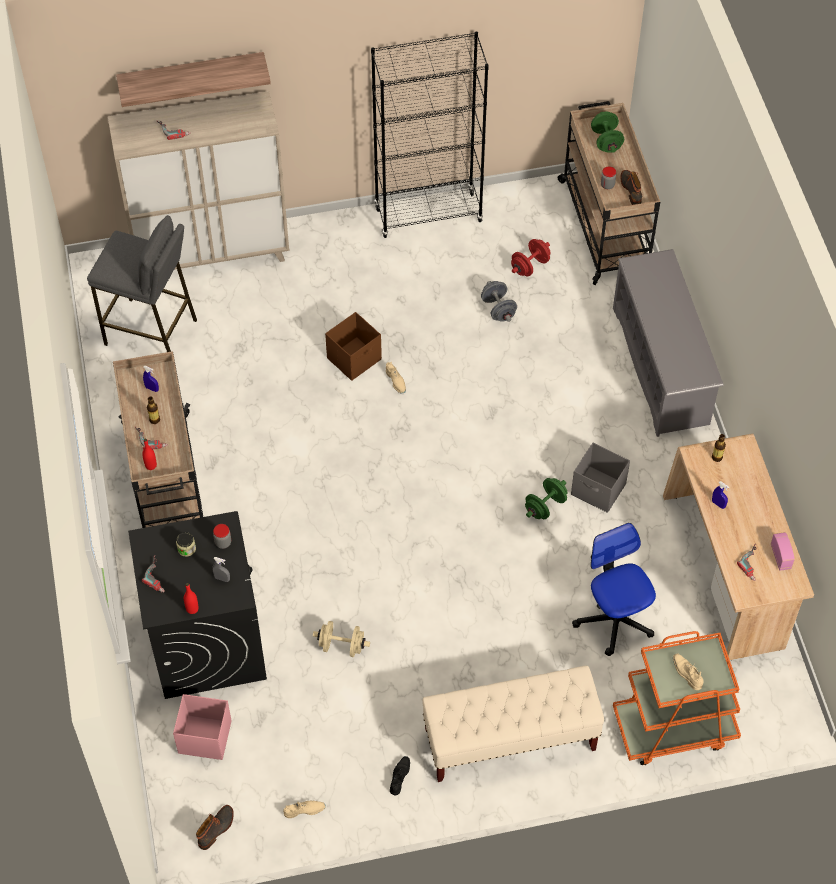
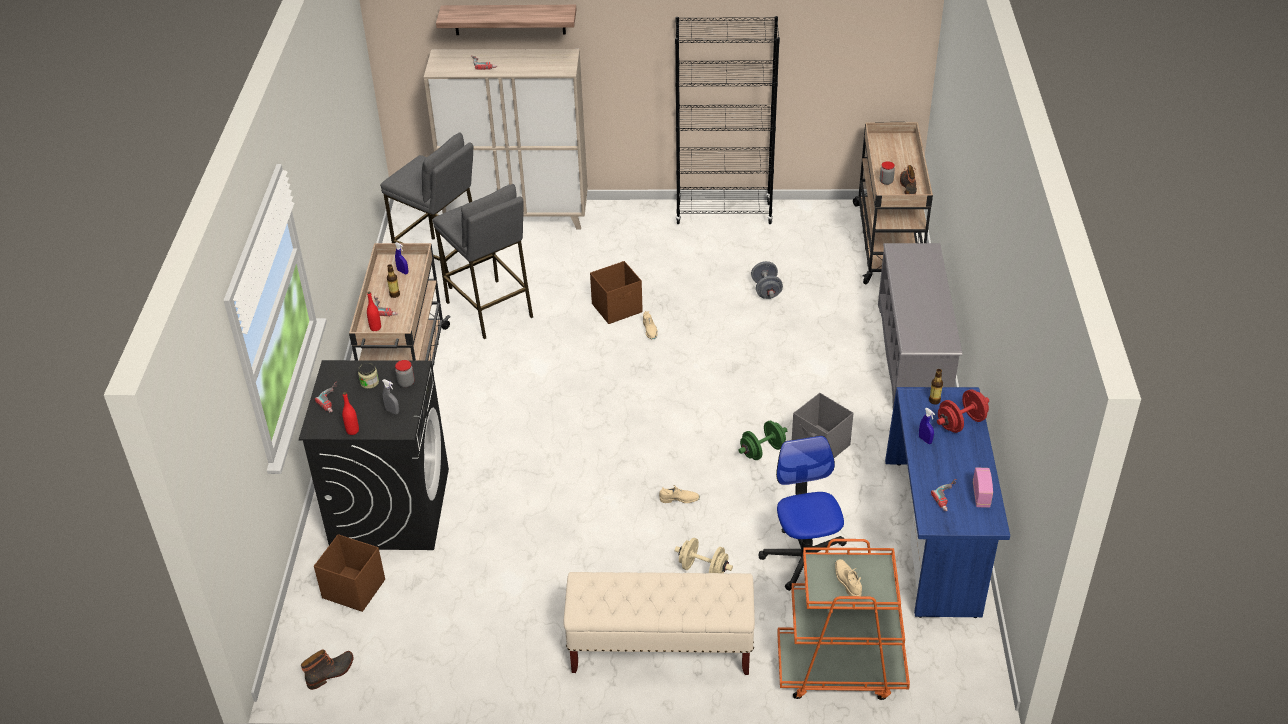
camera: 15 degrees right, 15 degrees down
pink storage box [173,694,232,760] -> brown storage box [314,534,385,612]
beige shoe [283,801,325,818] -> beige shoe moved to [659,485,700,503]
beige dumbbell [313,621,370,657] -> beige dumbbell moved to [675,538,733,573]
black shoe [390,756,410,795] -> none
red dumbbell [511,239,550,276] -> red dumbbell moved to [937,389,989,433]
green dumbbell [591,112,624,153] -> none
beige desk [663,433,814,660] -> blue desk [885,387,1010,618]
none -> grey stool [433,184,533,339]

